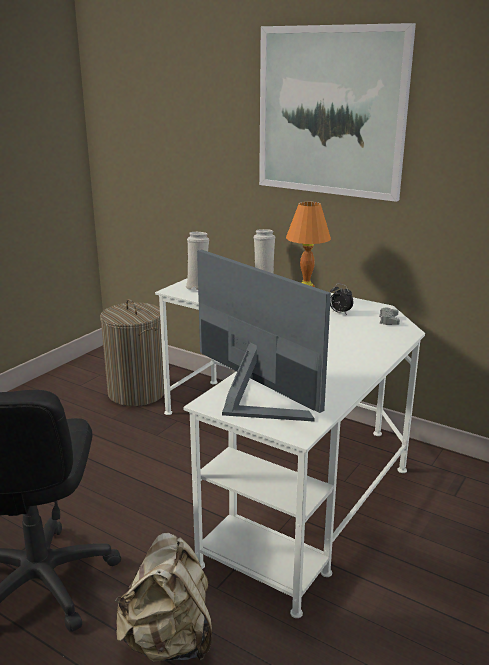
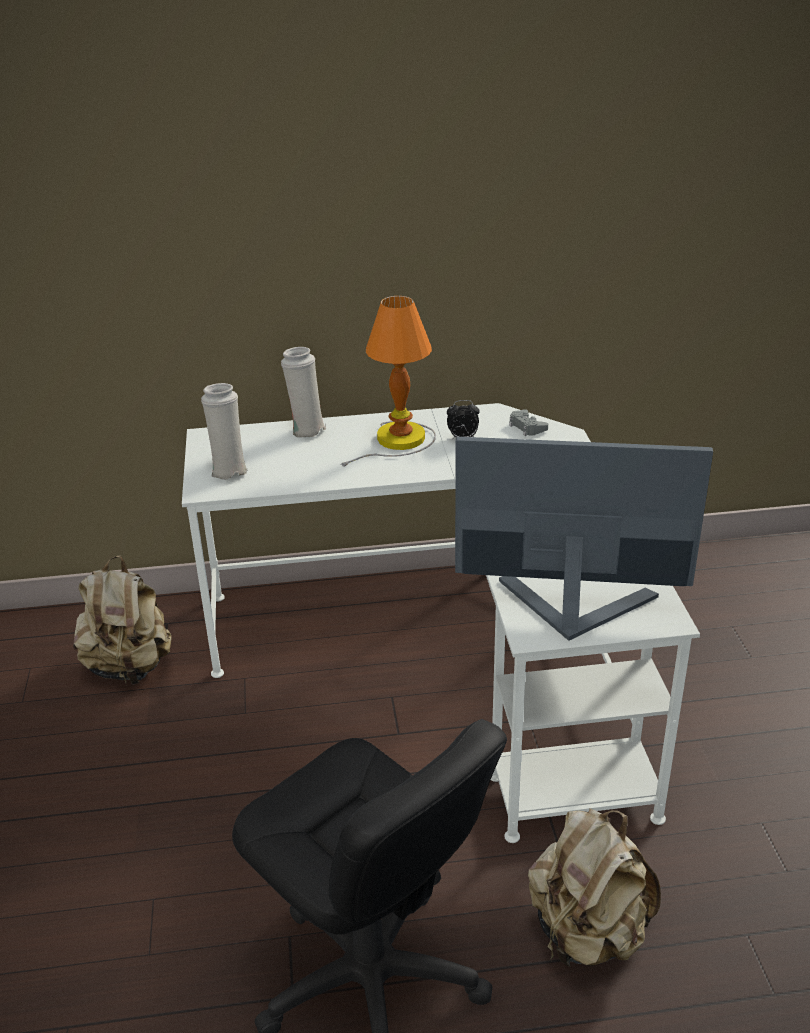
camera: 40 degrees left, 10 degrees up
laundry basket [100,299,164,406] -> beige backpack [73,556,172,686]
picture [259,23,416,202] -> none

